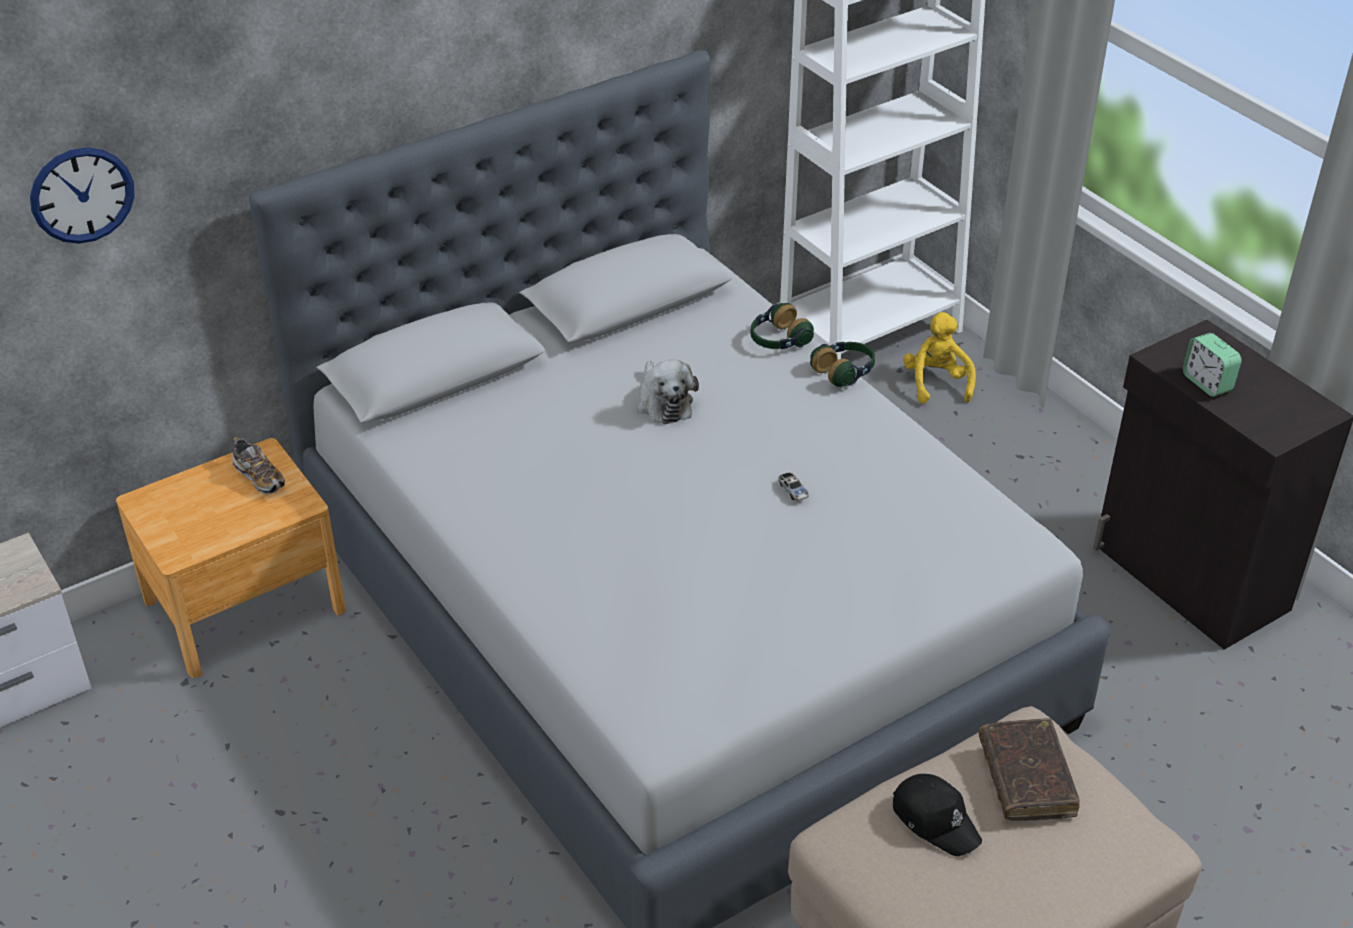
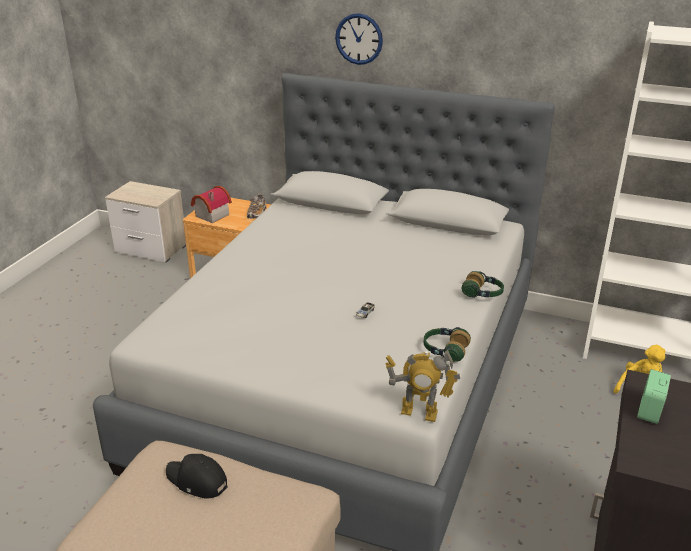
camera: 55 degrees right, 10 degrees down
wall clock [30,148,135,244] -> wall clock moved to [335,13,383,65]
plush toy [637,359,699,424] -> none
headphones [750,303,814,349] -> headphones moved to [424,327,471,362]
black cap [893,774,982,856] -> black cap turned 105 degrees clockwise [166,454,228,499]
brown book [979,718,1080,821] -> none
none -> toy house [191,186,232,223]
none -> toy robot [385,349,460,422]

